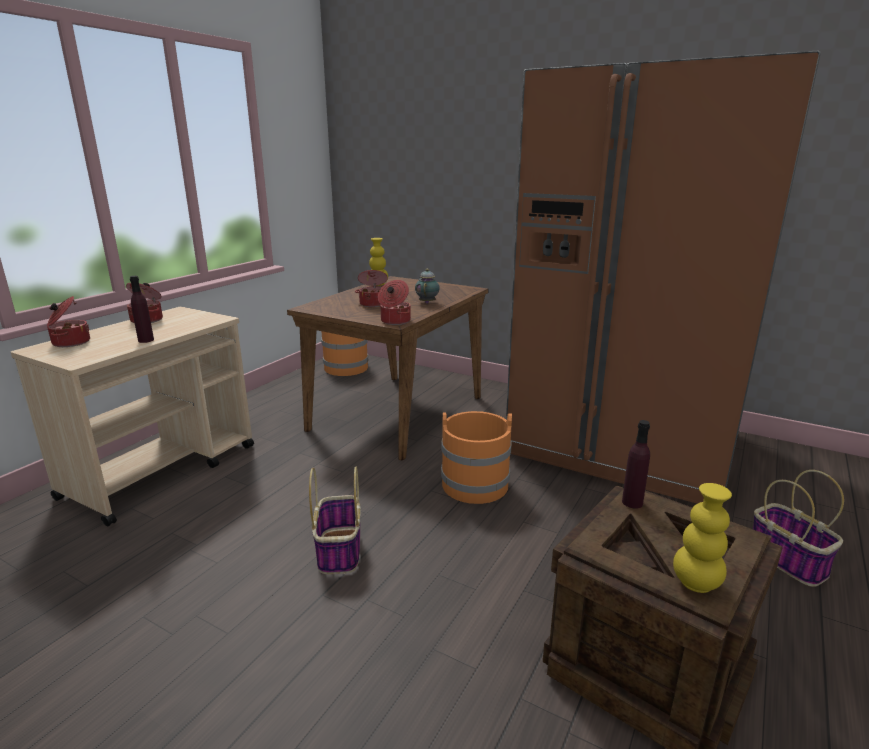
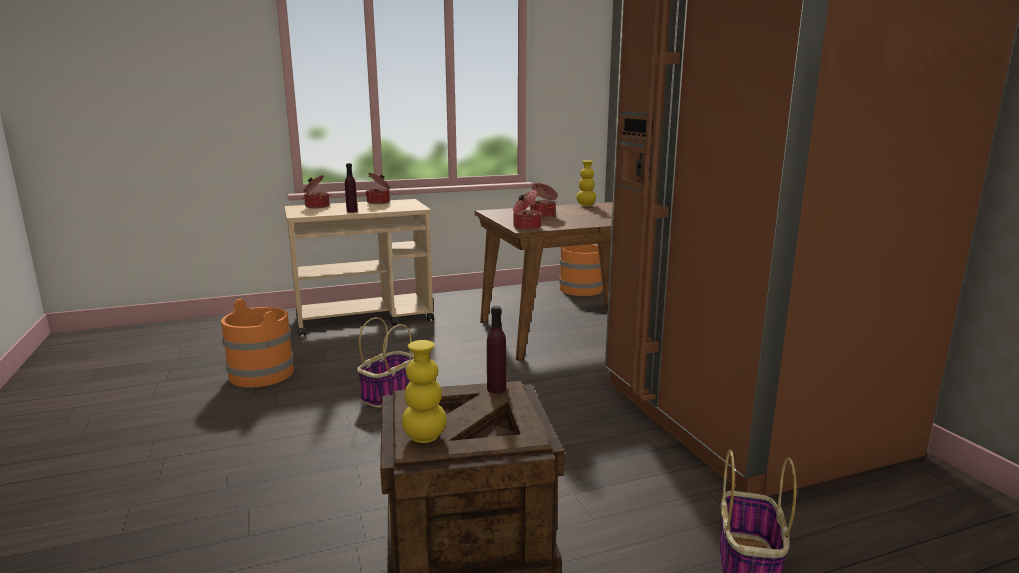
camera: 40 degrees right, 5 degrees down
teapot [415,269,440,304] -> none
orange bucket [441,411,512,504] -> orange bucket moved to [221,299,294,388]

